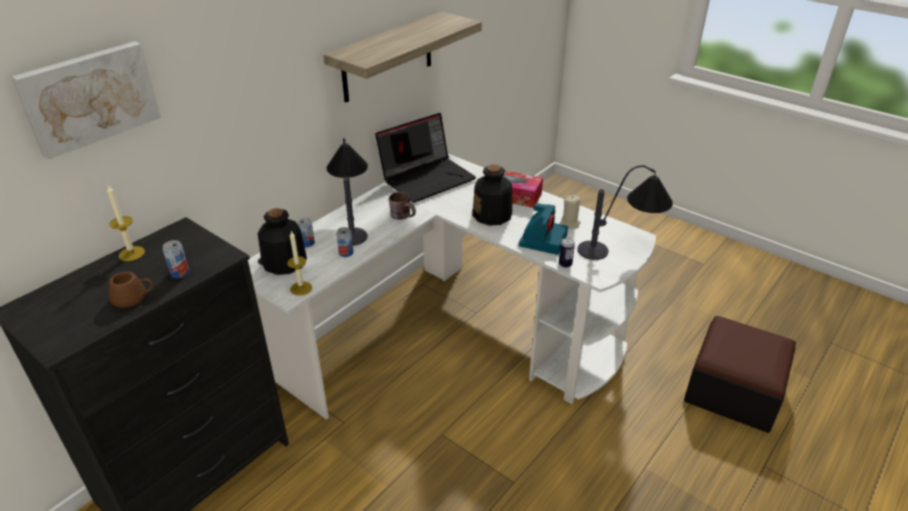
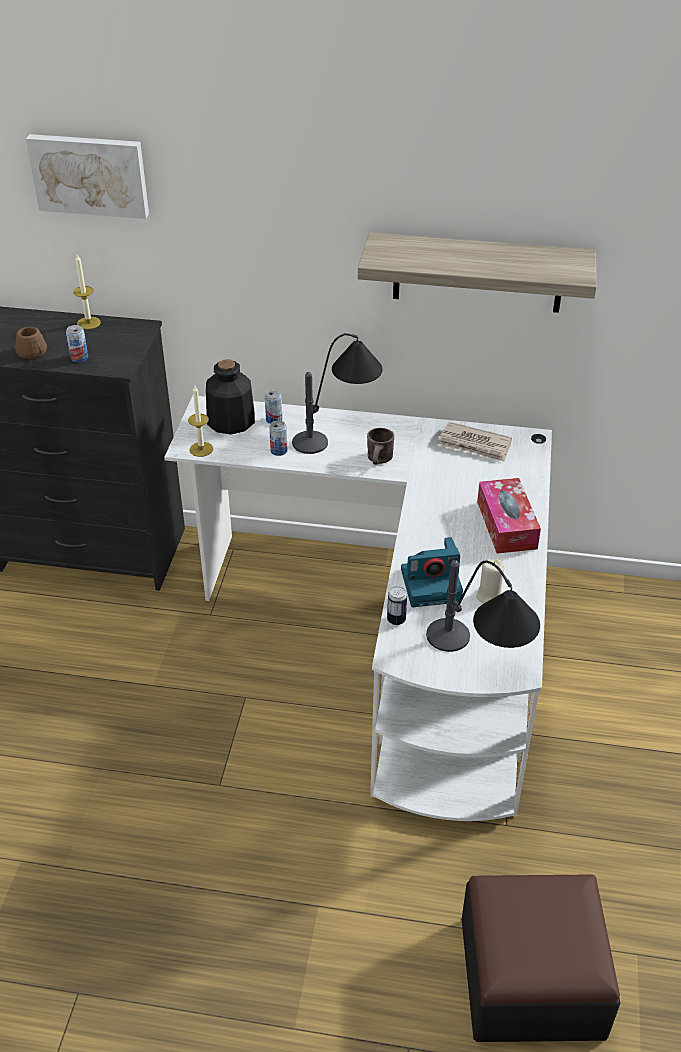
camera: 60 degrees right, 5 degrees up
laptop [375,113,476,203] -> newspaper [438,422,512,462]
bottle [472,164,512,226] -> none

